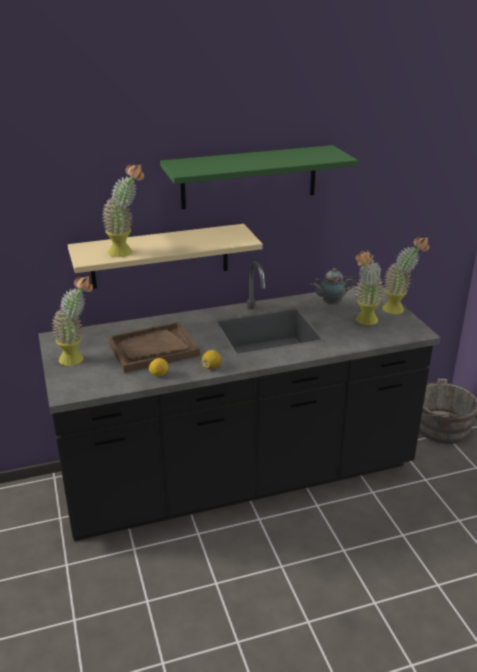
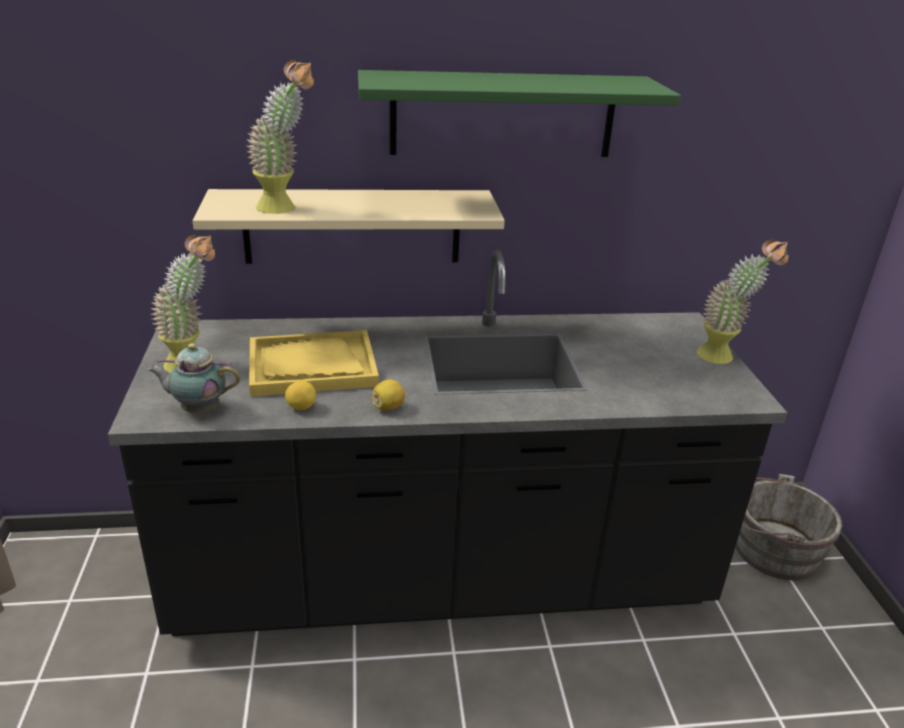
camera: 10 degrees right, 0 degrees up
brown tray [108,322,200,373] -> yellow tray [249,330,379,397]
teapot [310,268,355,304] -> teapot moved to [148,343,240,413]
potted plant [355,251,385,325] -> none

